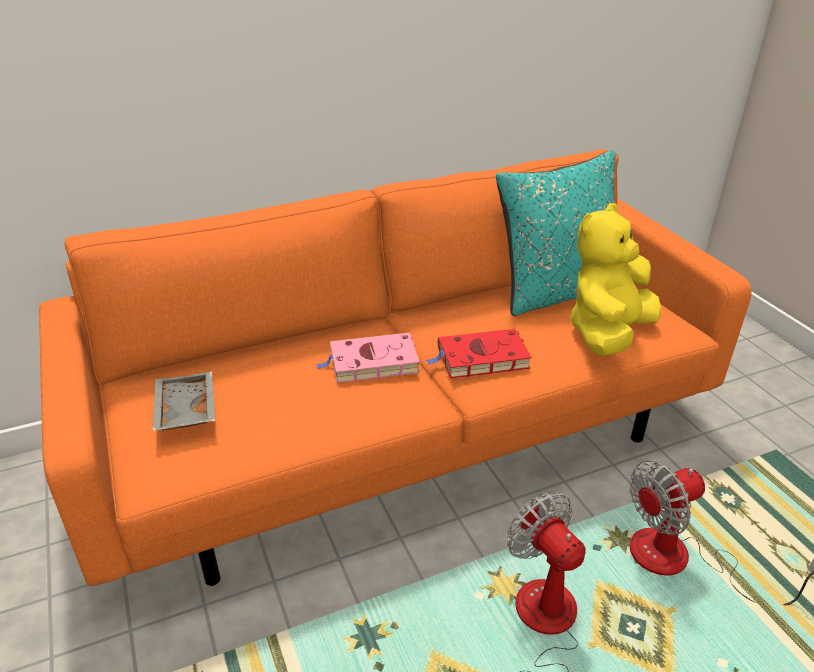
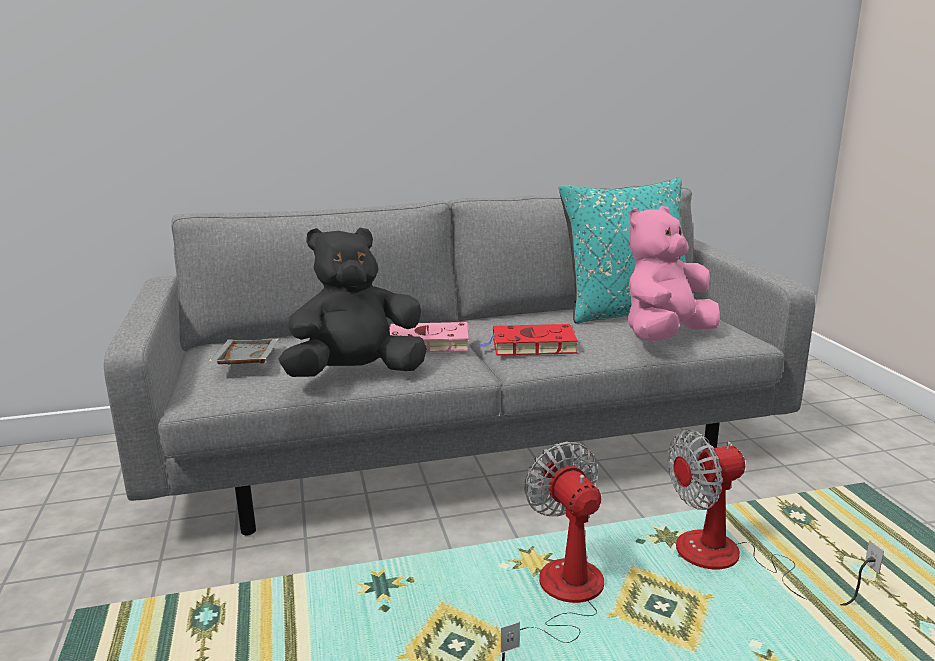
camera: 10 degrees right, 15 degrees down
orange sofa [39,149,752,586] -> grey sofa [104,187,815,535]
yellow plush toy [569,203,661,356] -> pink plush toy [627,206,720,341]
none -> black plush toy [278,228,427,377]

